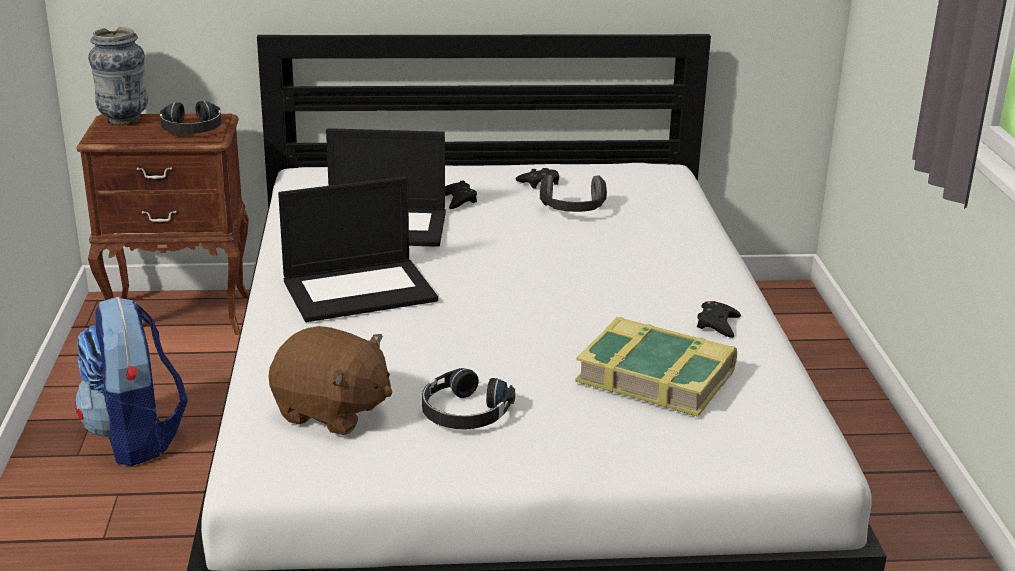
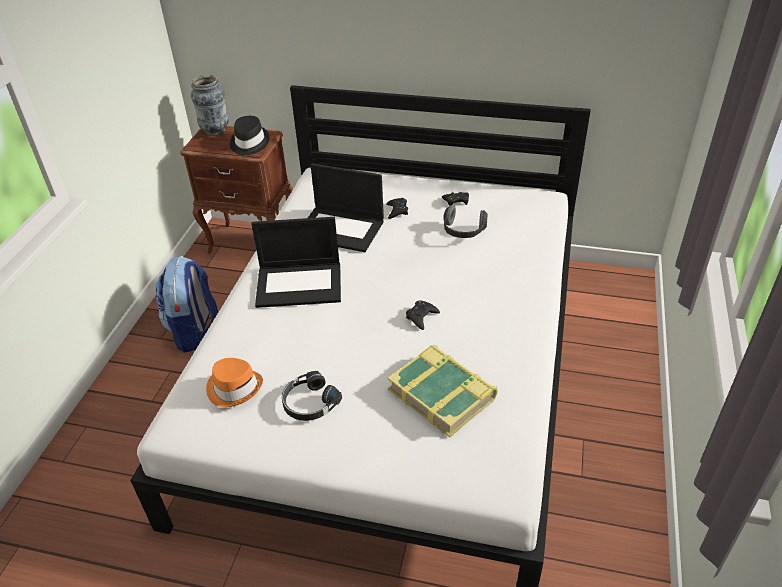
camera: 20 degrees right, 15 degrees up
black headphones [160,101,222,134] -> black hat [230,116,269,155]
brown plush toy [268,326,392,435] -> orange hat [206,358,263,407]
black game controller [697,301,741,338] -> black game controller moved to [406,300,440,330]

